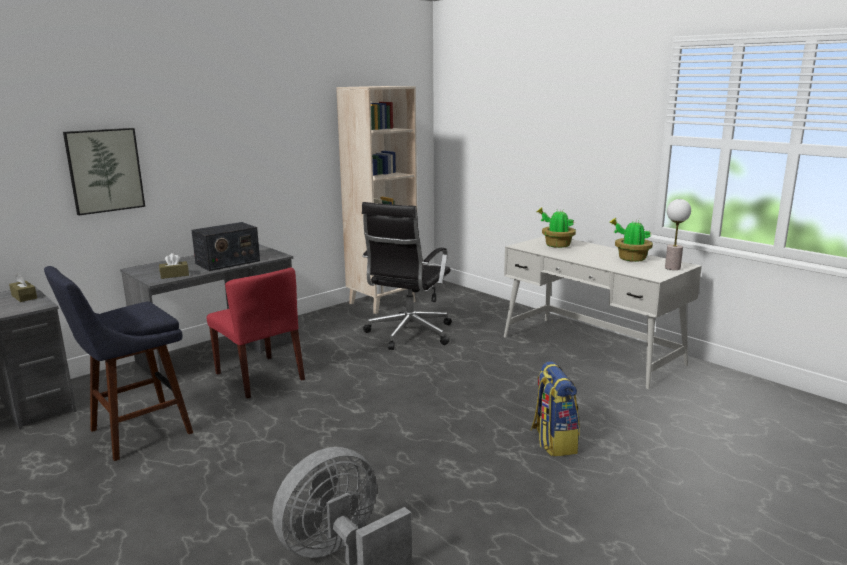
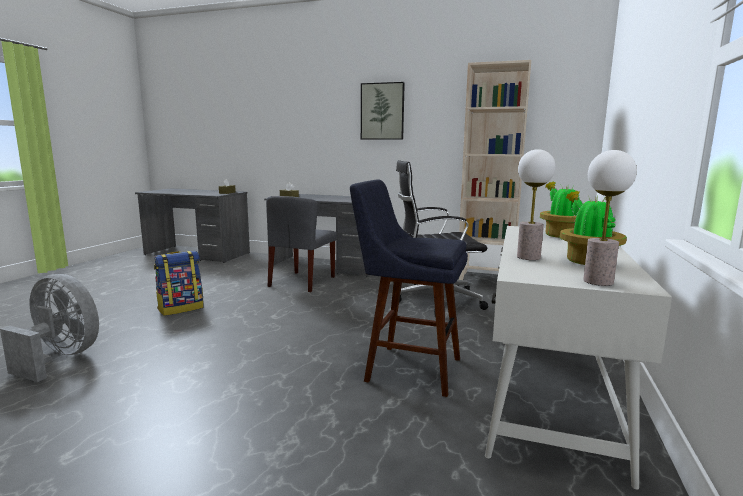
camera: 60 degrees right, 5 degrees down
blue stool [44,266,193,461] -> blue stool moved to [350,179,468,397]
picture [63,128,145,215] -> picture moved to [361,82,405,140]
radio [191,222,260,271] -> none
red chair [207,268,305,399] -> grey chair [266,196,337,292]
backpack [531,361,580,456] -> backpack moved to [154,251,204,316]
none -> table lamp [517,149,555,260]

